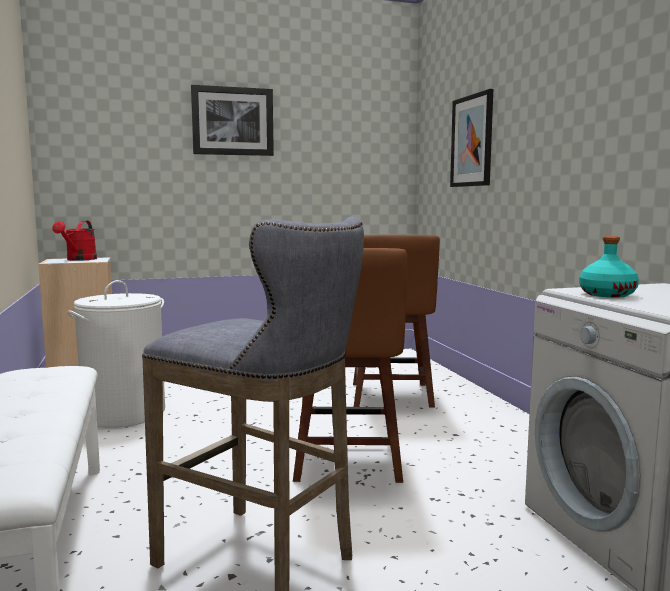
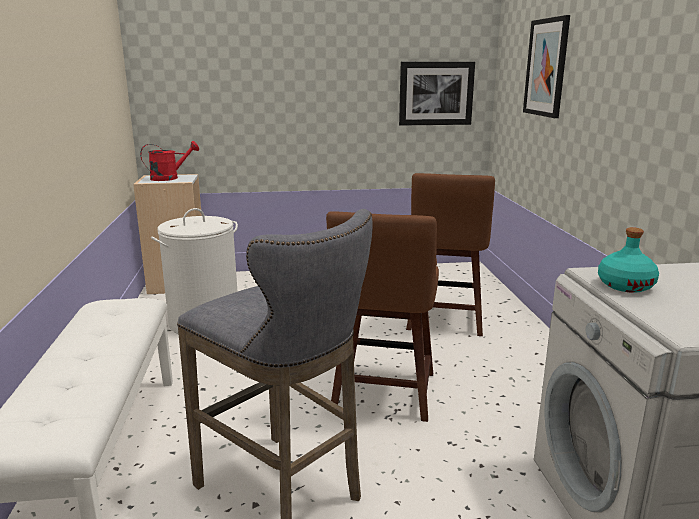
camera: 10 degrees right, 10 degrees up
red watering can [52,221,97,261] -> red watering can turned 135 degrees counterclockwise [140,141,199,181]
picture [191,85,274,156] -> picture moved to [399,62,475,126]

